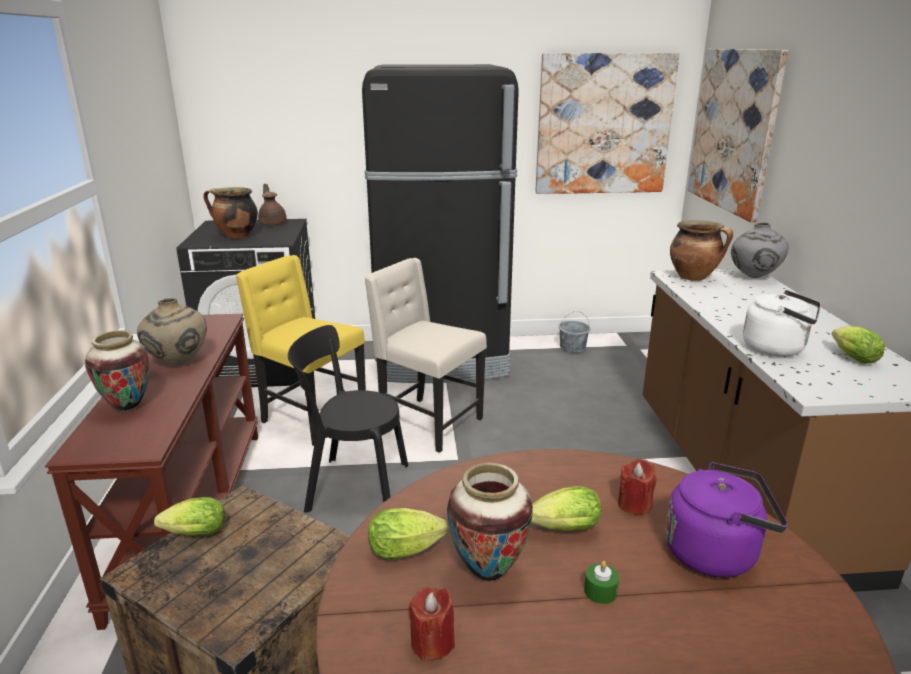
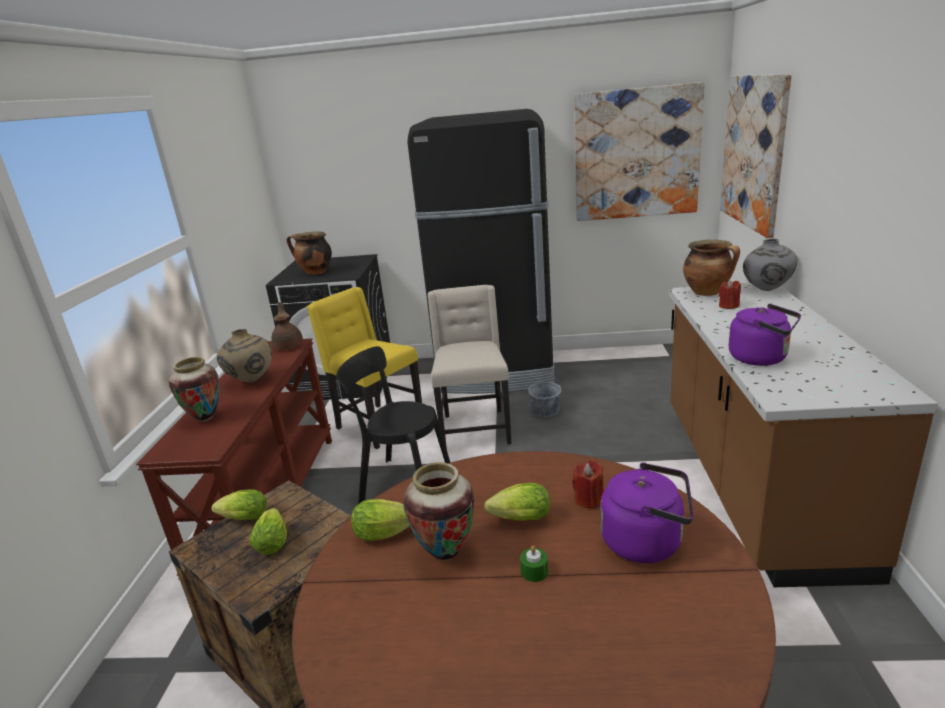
camera: 10 degrees right, 0 degrees up
brown teapot [258,183,287,226] -> brown teapot moved to [272,302,303,350]
beige chair [365,258,487,453] -> beige chair turned 45 degrees clockwise [428,285,511,449]
red candle [408,587,455,661] -> red candle moved to [719,280,741,309]
grey bucket [558,311,590,353] -> grey bucket moved to [528,374,562,417]
white kettle [743,290,821,357] -> purple kettle [729,304,801,366]
lettuce [832,326,885,364] -> lettuce moved to [250,508,287,555]

